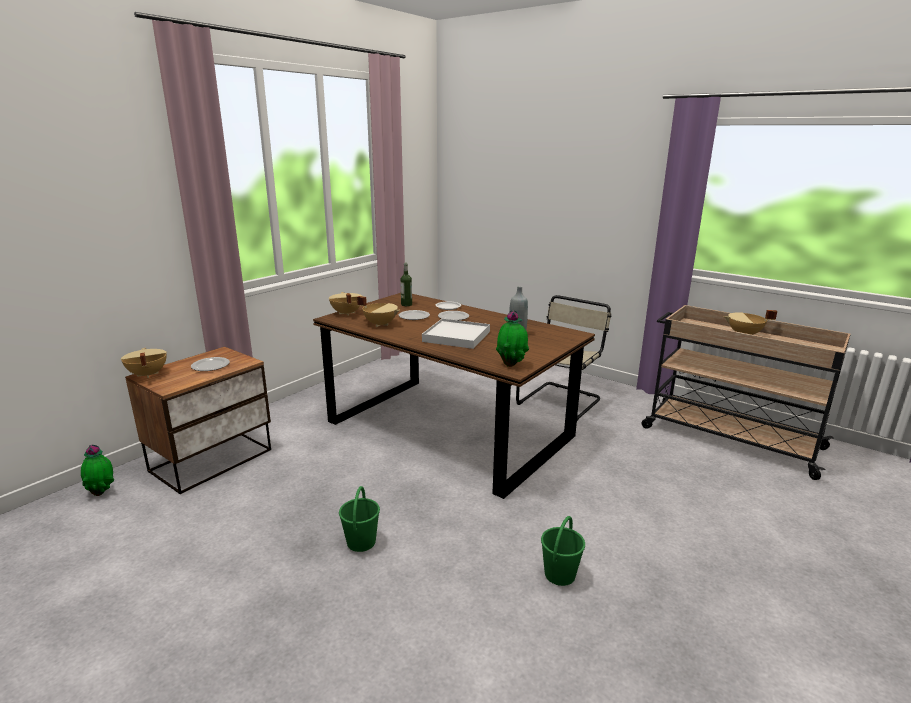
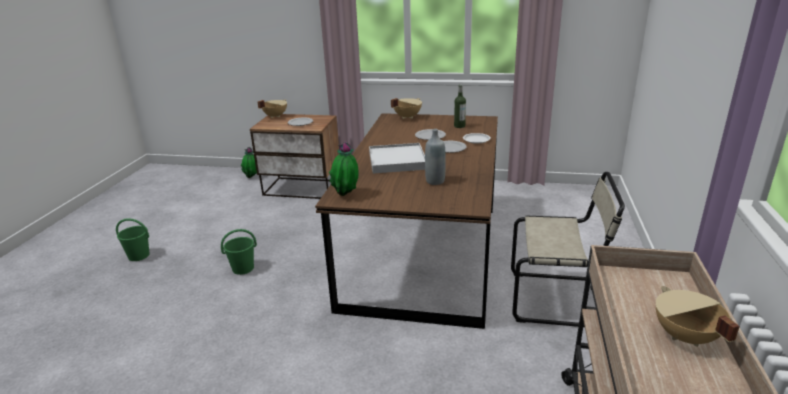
camera: 65 degrees right, 5 degrees up
beige cooking pot [357,296,400,327] -> none
green bucket [541,516,585,586] -> green bucket moved to [116,218,150,261]

